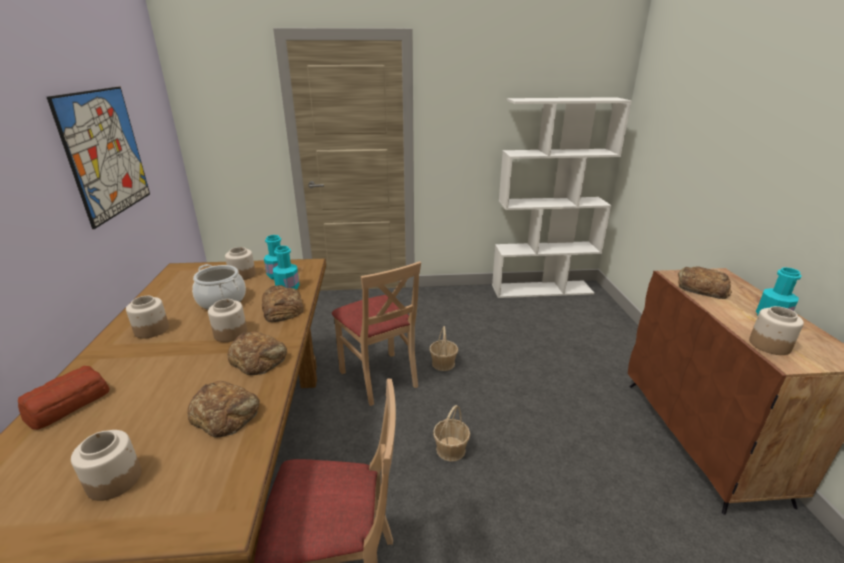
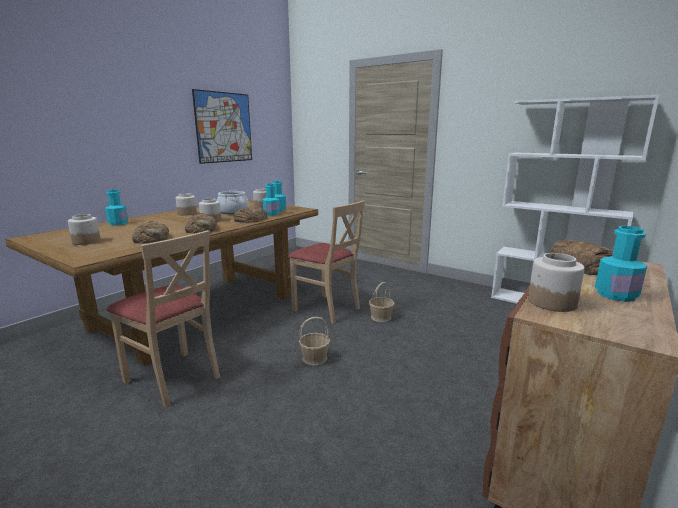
camera: 40 degrees right, 10 degrees down
bread [18,366,110,430] -> turquoise bottle [105,189,128,225]
beige chair [332,261,421,406] -> beige chair turned 60 degrees counterclockwise [288,201,365,324]

